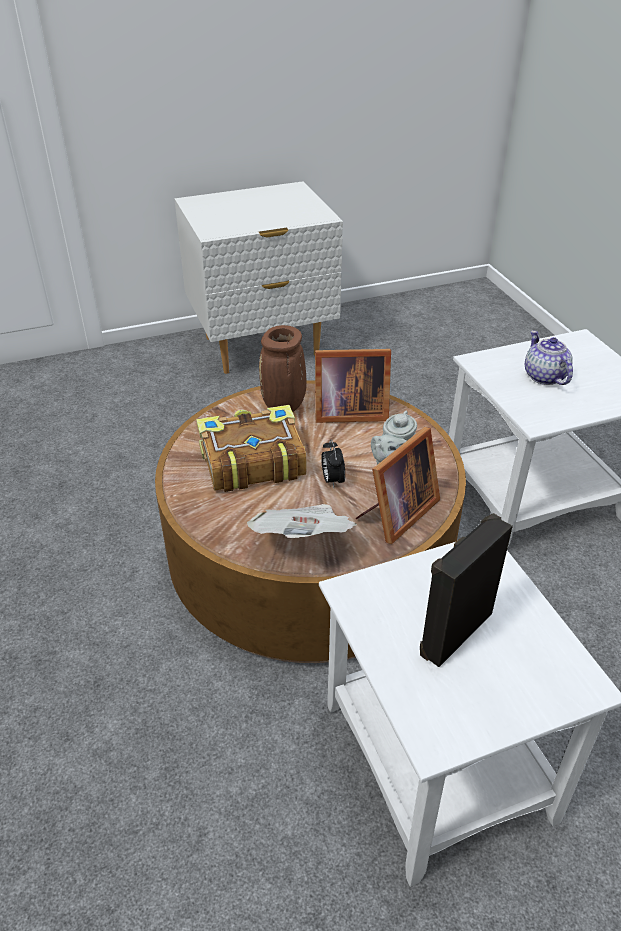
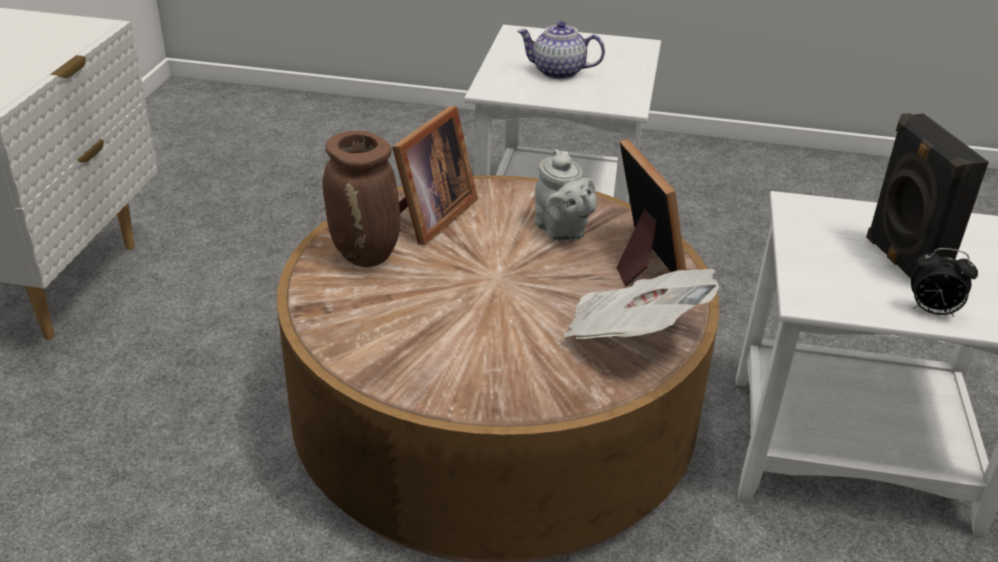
camera: 60 degrees left, 5 degrees down
book [196,405,306,492] -> none
alarm clock [321,440,345,488] -> alarm clock moved to [911,248,978,317]

